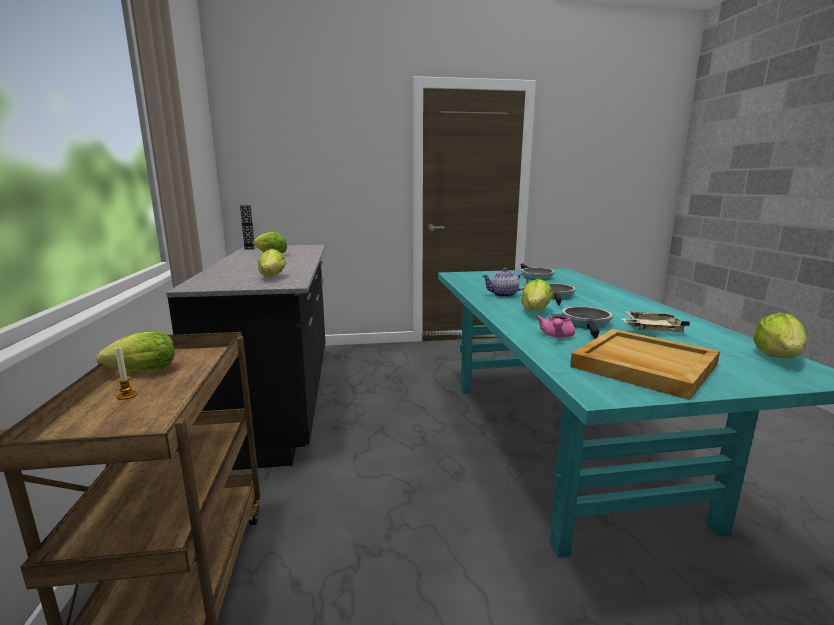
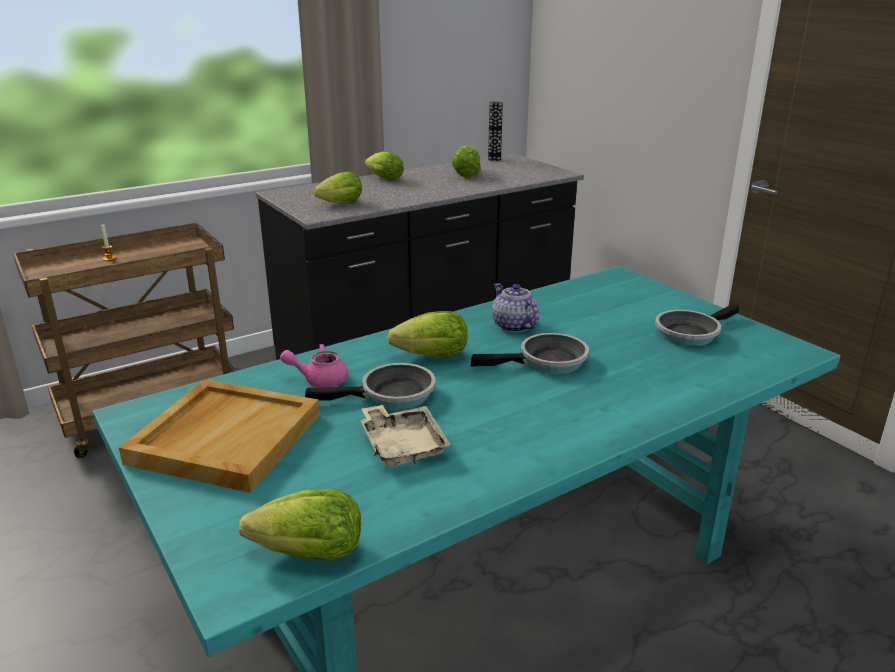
camera: 65 degrees right, 10 degrees up
lettuce [96,331,175,371] -> lettuce moved to [365,151,404,180]

